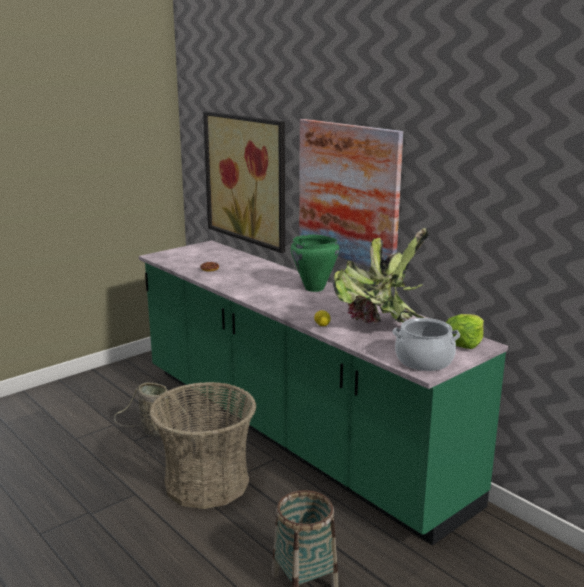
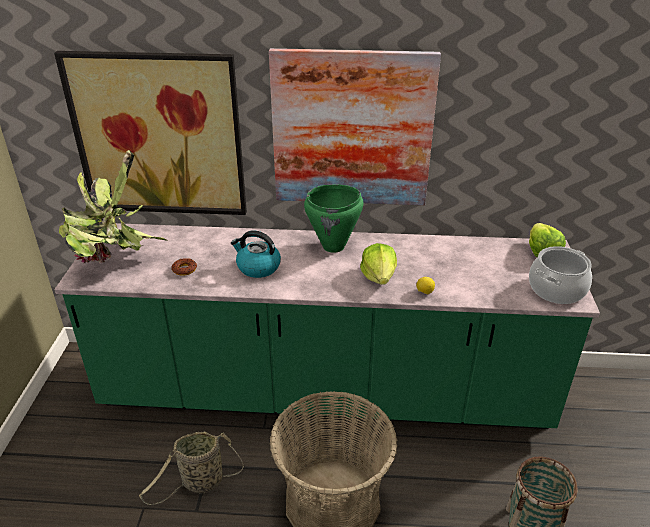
camera: 45 degrees left, 15 degrees up
potted plant [333,228,429,325] -> potted plant moved to [59,150,167,264]
none -> kettle [231,230,281,278]
none -> lettuce [360,243,397,285]

